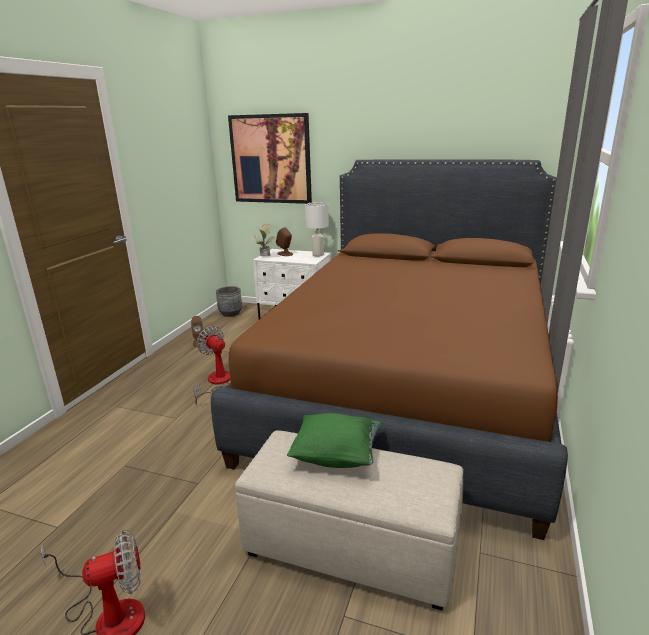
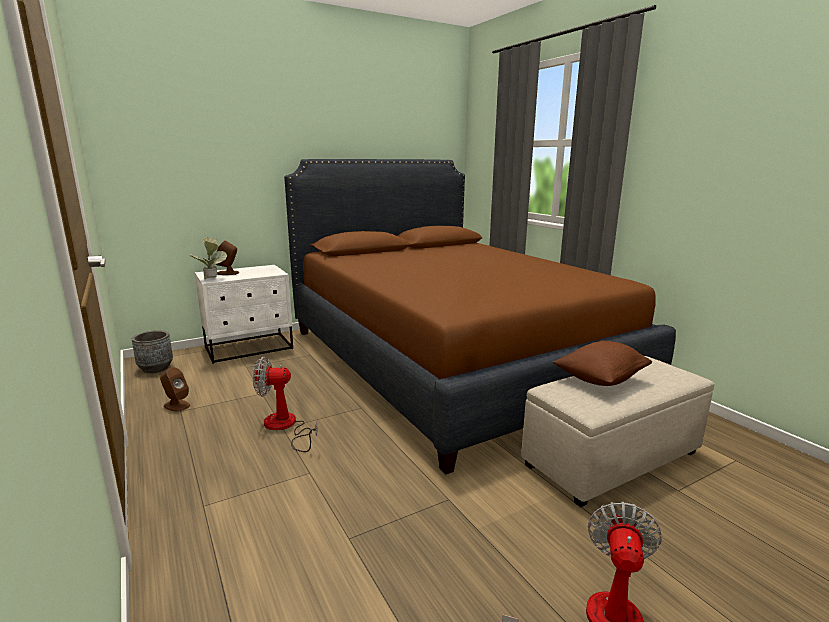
camera: 50 degrees left, 5 degrees down
picture [228,113,312,204] -> none
green pillow [287,413,382,468] -> brown pillow [553,340,652,386]
white table lamp [305,202,329,257] -> none

